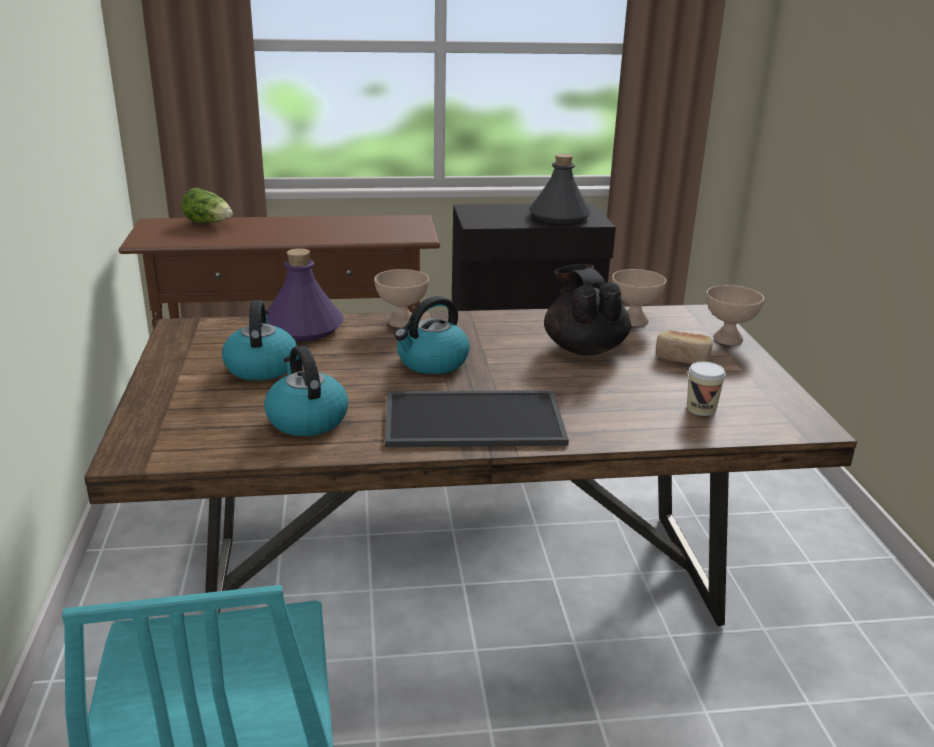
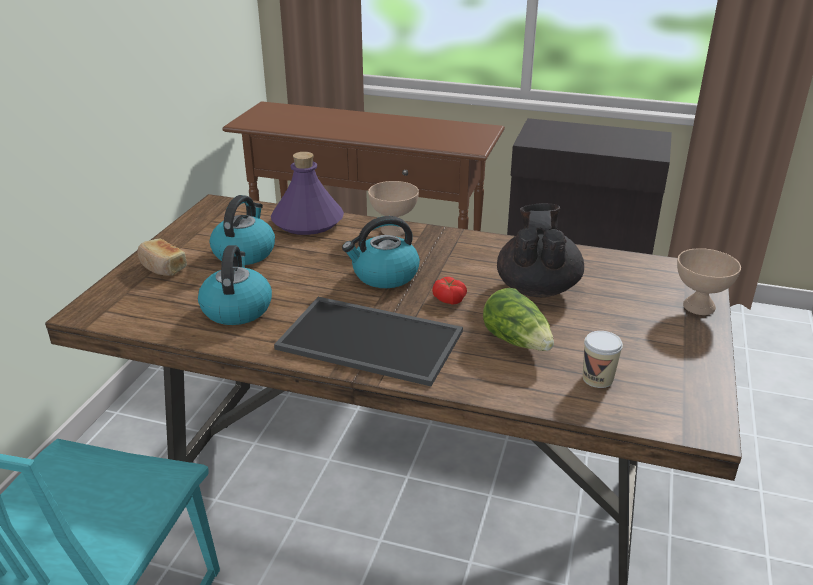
camera: 25 degrees right, 5 degrees up
lettuce [181,188,233,223] -> lettuce moved to [483,288,554,351]
grey bottle [529,154,592,224] -> none
beige bowl [612,269,666,327] -> none
bread [656,330,713,364] -> bread moved to [137,239,187,276]
none -> tomato [432,277,467,305]

